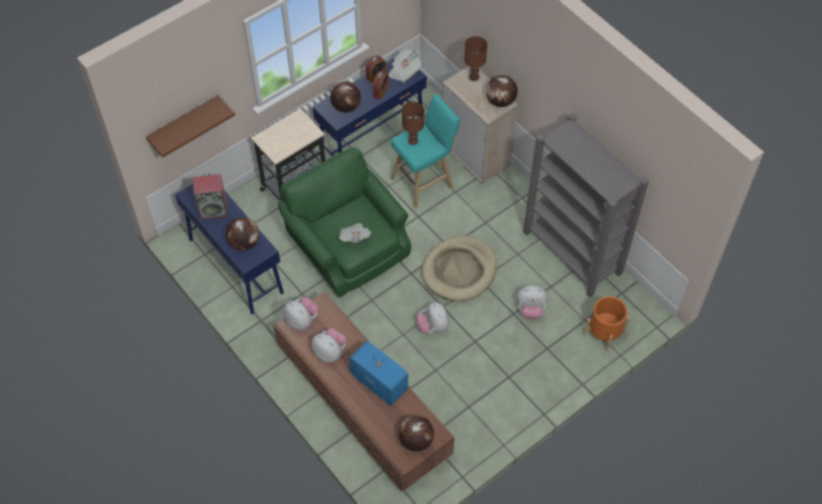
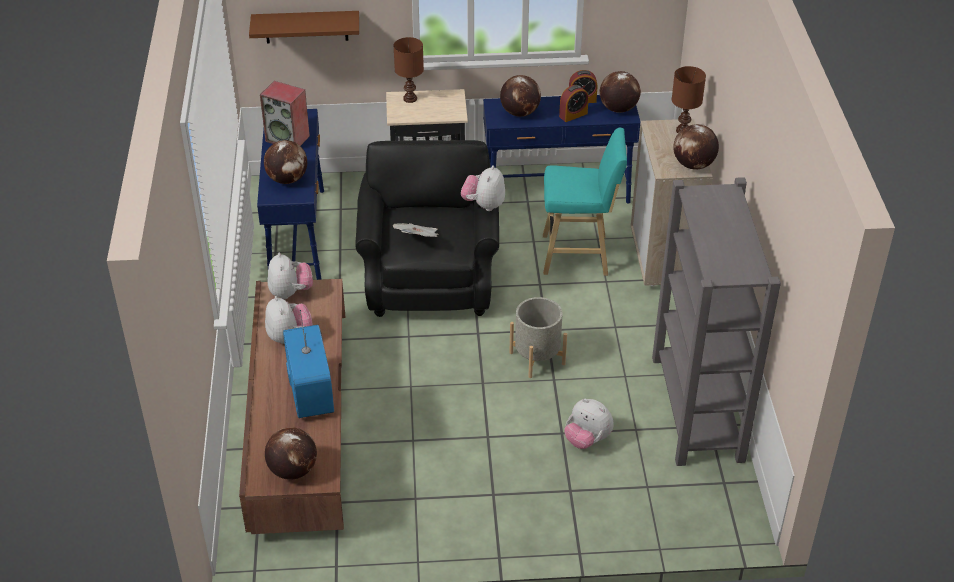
camera: 35 degrees right, 15 degrees down
green armchair [278,148,411,297] -> black armchair [355,140,499,317]
newspaper [389,49,421,82] -> globe [599,71,641,113]
brown table lamp [402,102,424,145] -> brown table lamp moved to [393,37,424,103]
plush toy [416,302,449,333] -> plush toy moved to [461,165,505,211]
beige dog bed [422,236,497,301] -> grey planter [509,297,567,378]
orange planter [584,296,630,352] -> none

